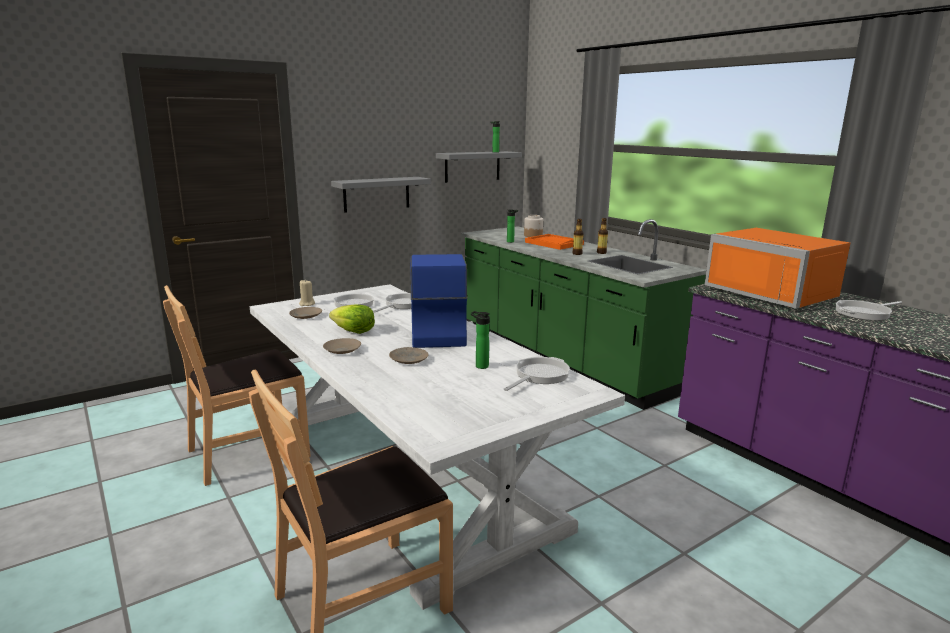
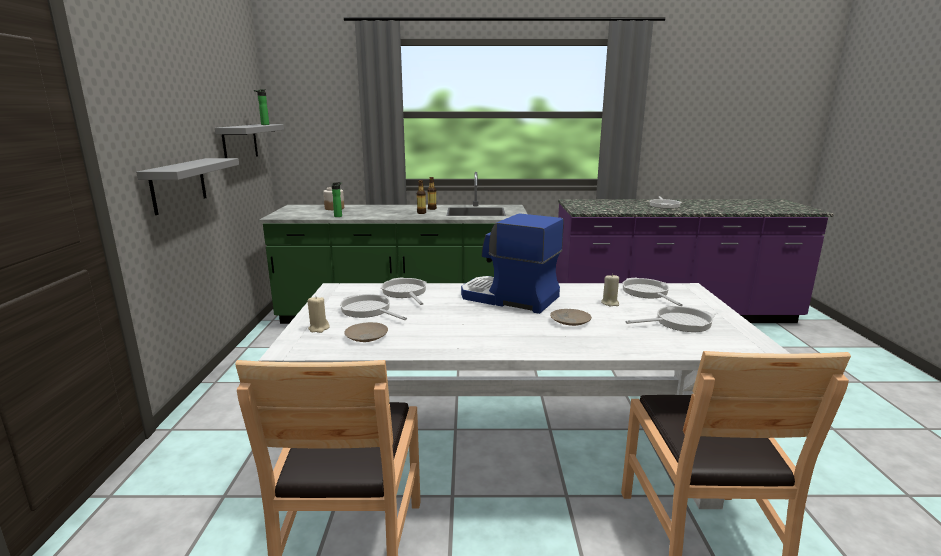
camera: 55 degrees left, 0 degrees up
beige plate [323,338,361,354] -> none
lettuce [329,305,375,334] -> none
bottle [471,311,490,369] -> beige candle [601,274,619,306]
orange tray [525,234,584,250] -> none
orange microwave [704,228,850,309] -> none
none -> frying pan [625,305,715,332]

